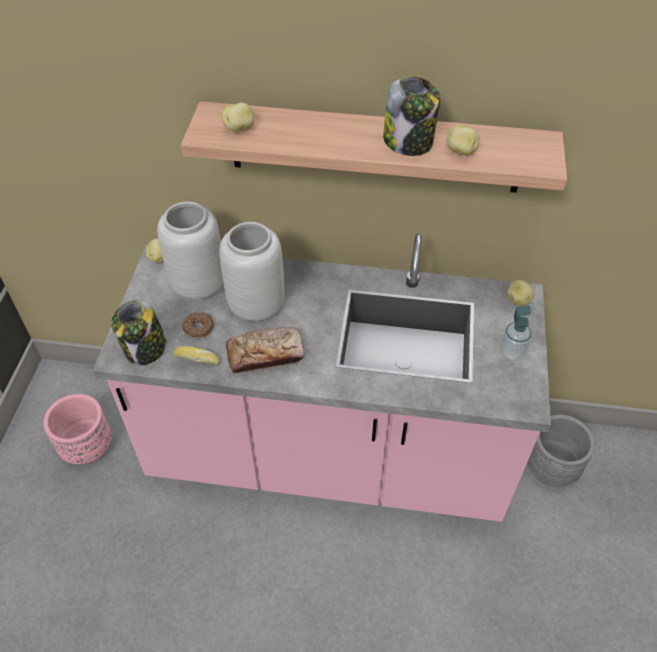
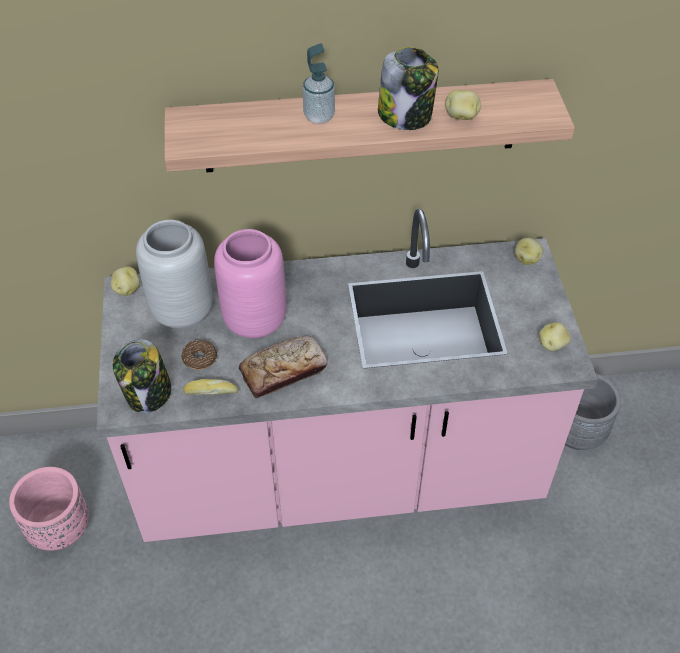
camera: 15 degrees left, 0 degrees up
grey vase [219,222,285,321] -> pink vase [214,229,286,338]
potato [222,103,254,132] -> potato moved to [539,322,571,351]
soap dispenser [500,305,532,360] -> soap dispenser moved to [303,43,335,124]

